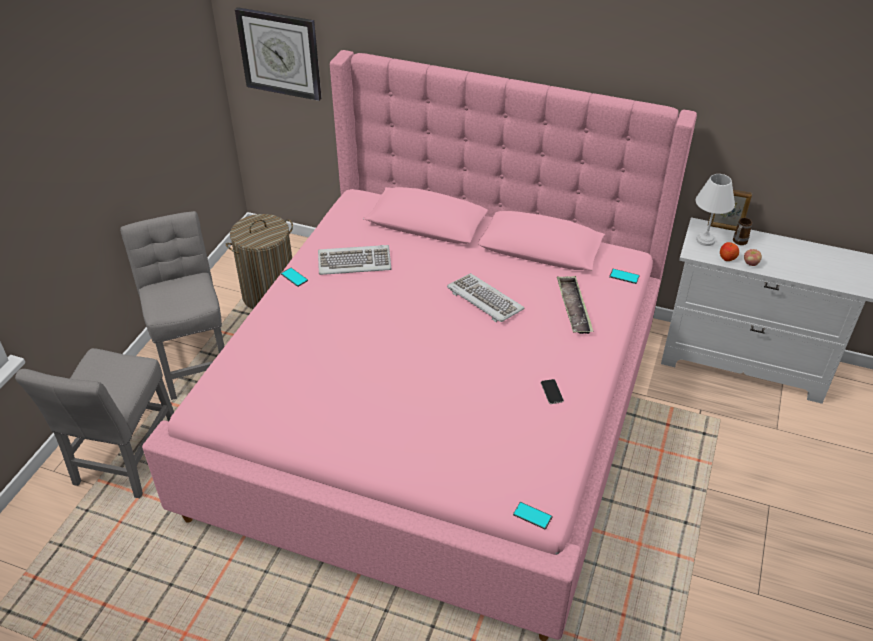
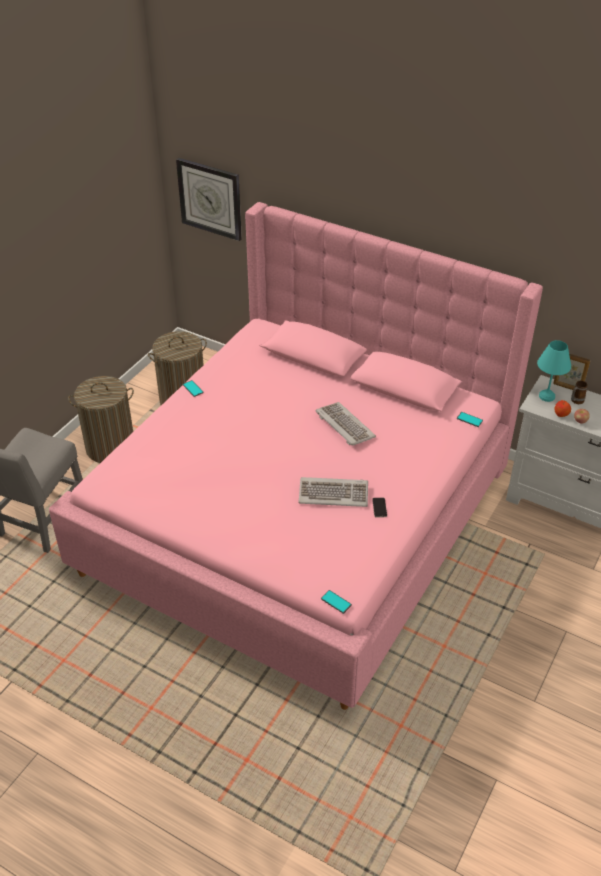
camera: 10 degrees right, 0 degrees up
grey chair [120,211,225,400] -> laundry basket [68,376,134,463]
keyboard [318,245,391,275] -> keyboard moved to [299,477,368,507]
tray [557,276,593,334] -> none
white table lamp [696,174,735,246] -> turquoise table lamp [537,340,571,402]

